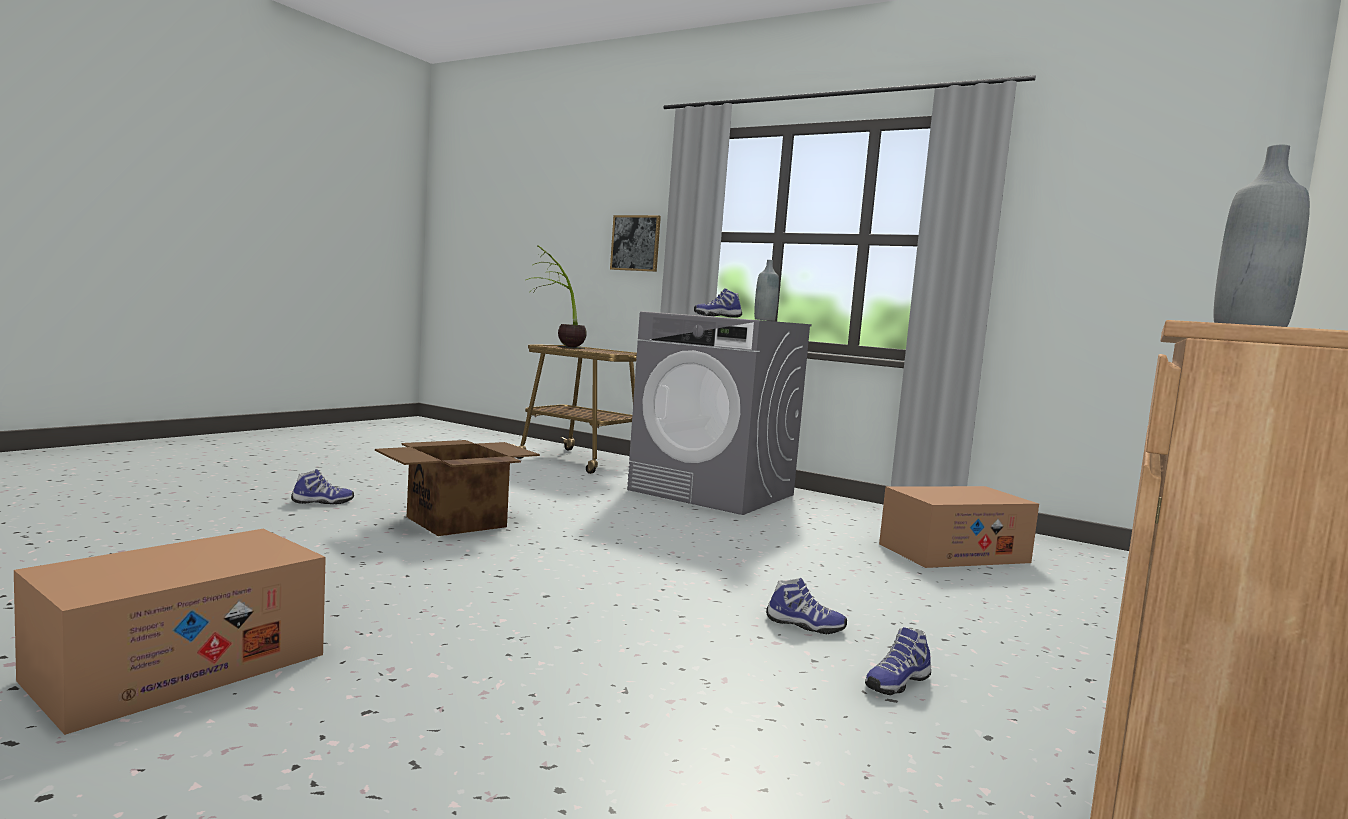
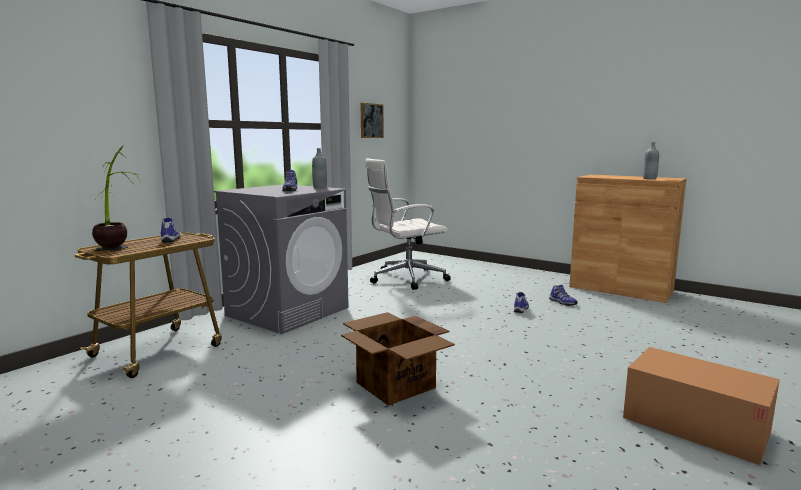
camera: 85 degrees left, 5 degrees up
shoe [291,469,354,504] -> shoe moved to [161,218,181,243]
picture [610,215,661,272] -> picture moved to [360,103,384,138]
cardboard box [879,486,1039,568] -> white office chair [365,158,451,290]

